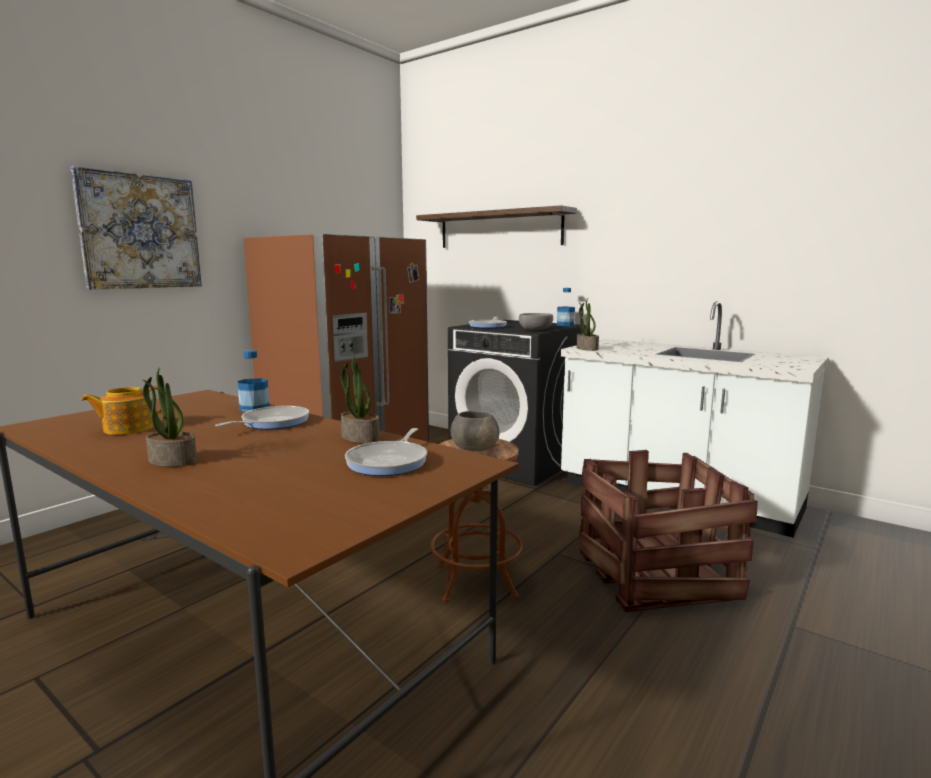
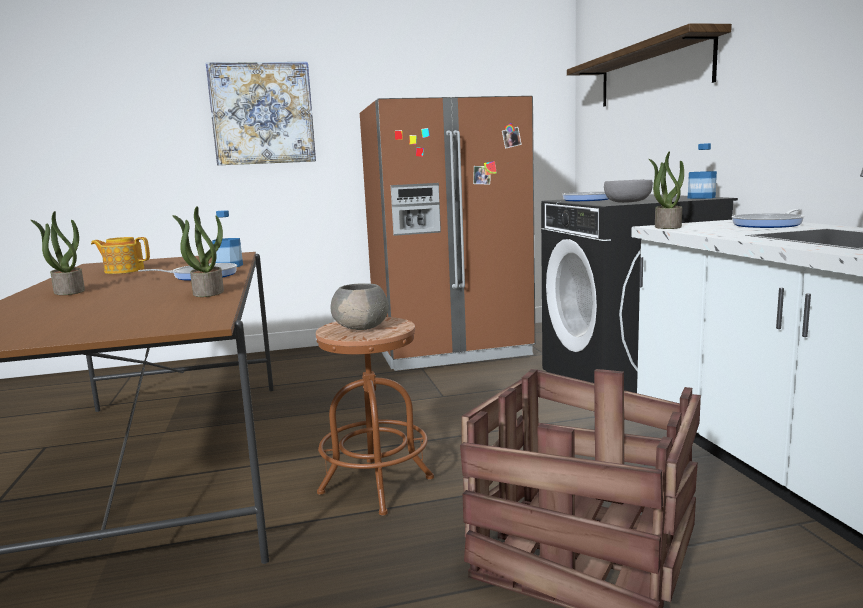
camera: 40 degrees right, 0 degrees up
frying pan [345,428,427,476] -> frying pan moved to [732,209,804,228]

